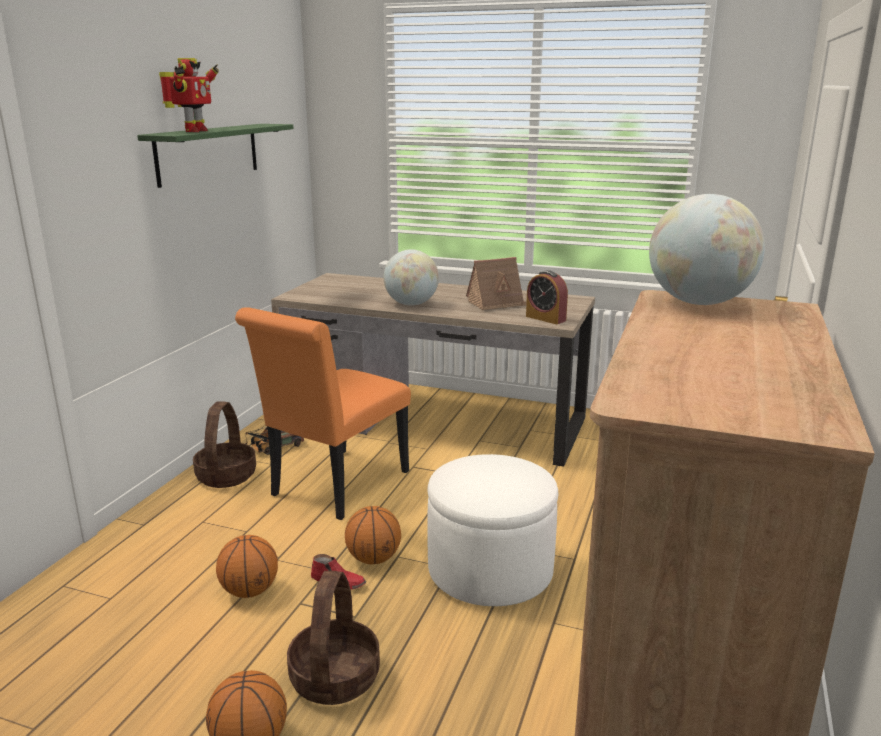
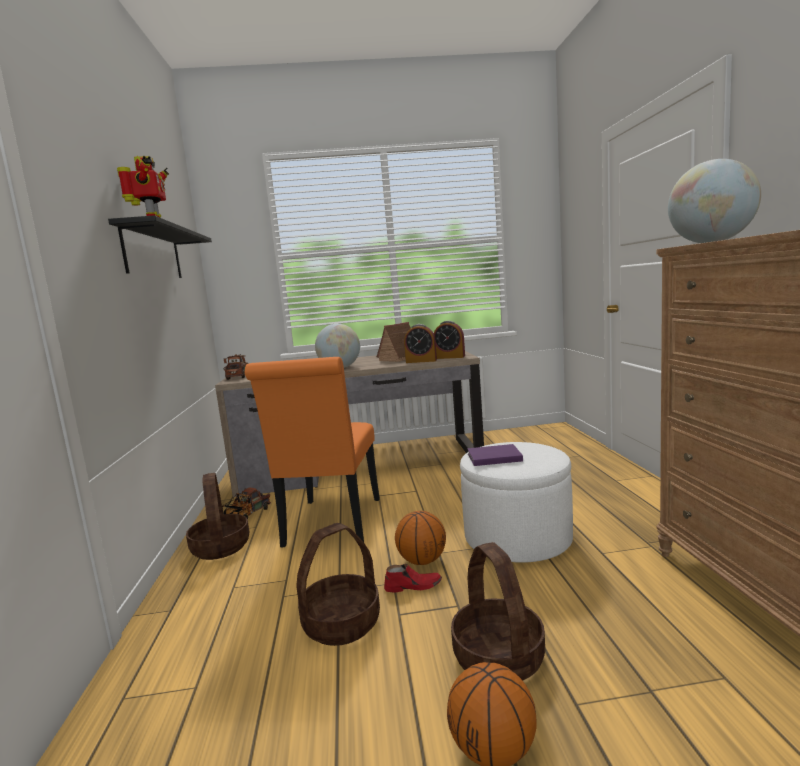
camera: 25 degrees left, 10 degrees down
green shelf [137,124,294,188] -> black shelf [108,215,212,278]
basketball [216,535,278,598] -> basket [296,523,380,646]
none -> toy truck [223,354,248,380]
none -> alarm clock [404,324,437,363]
none -> purple book [467,444,523,466]

